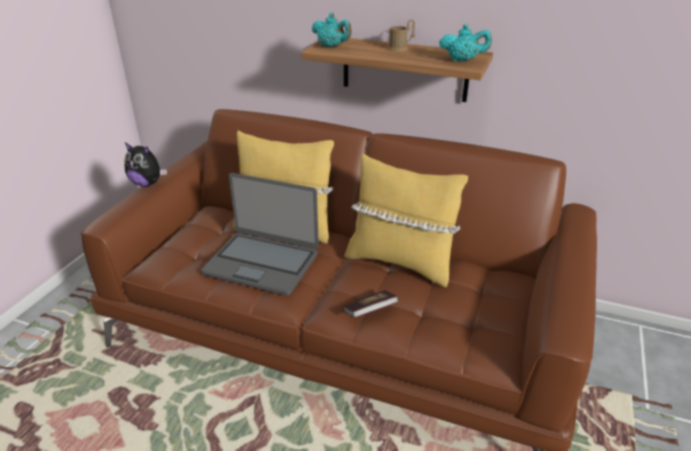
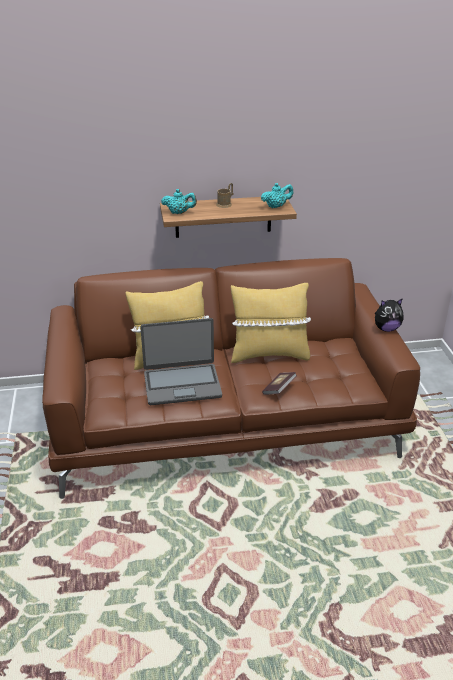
camera: 30 degrees left, 0 degrees up
plush toy [124,143,167,187] -> plush toy moved to [375,298,403,332]

